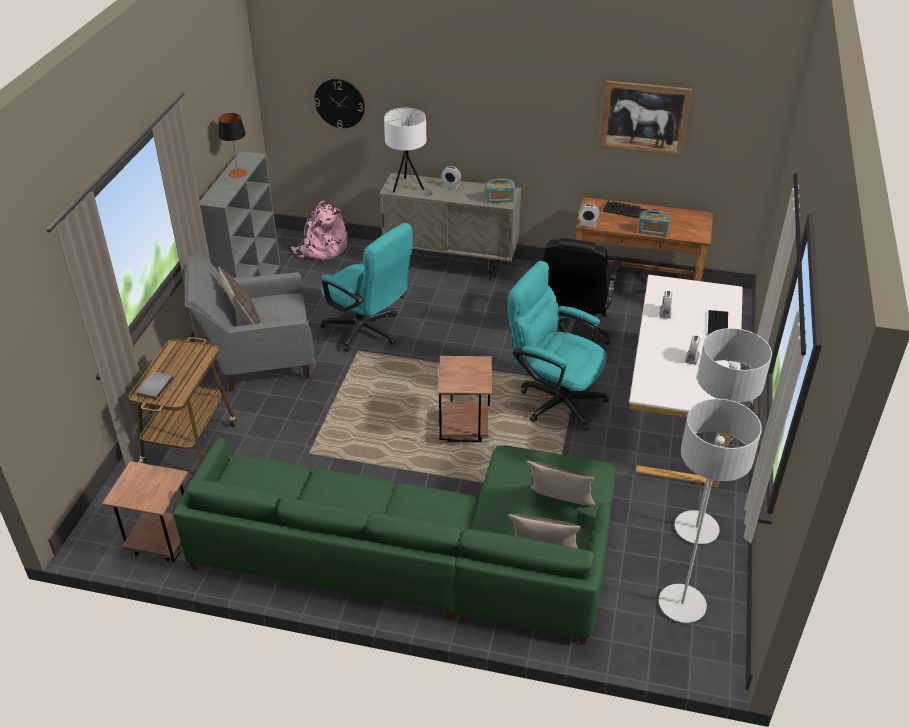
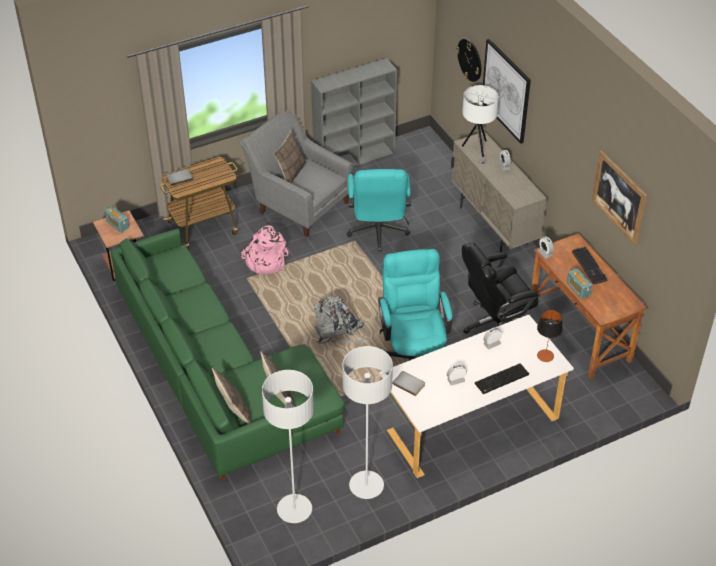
camera: 50 degrees right, 5 degrees up
table lamp [218,113,247,178] -> table lamp moved to [537,310,563,362]
pink backpack [291,200,348,260] -> pink backpack moved to [241,225,289,274]
brown side table [438,356,492,442] -> grey backpack [313,296,365,345]
radio [485,179,515,203] -> radio moved to [105,206,129,233]
none -> grey book [392,371,425,396]
none -> picture [483,39,531,144]

